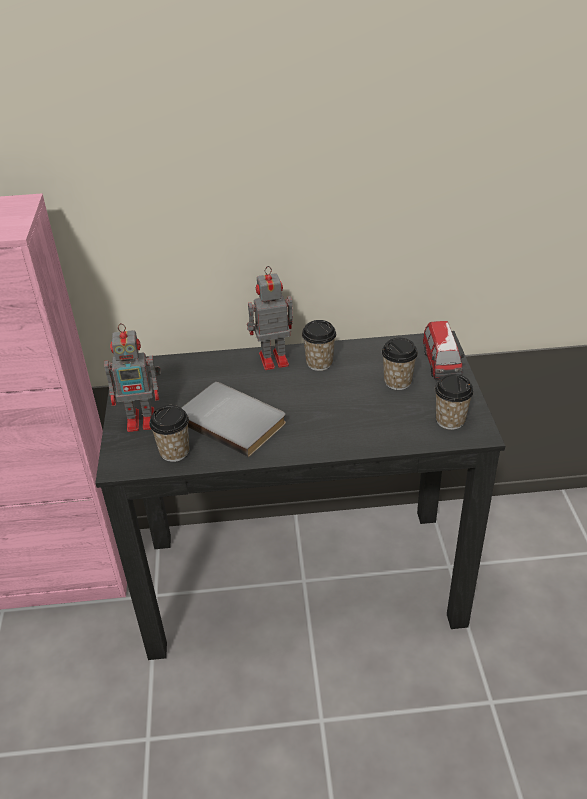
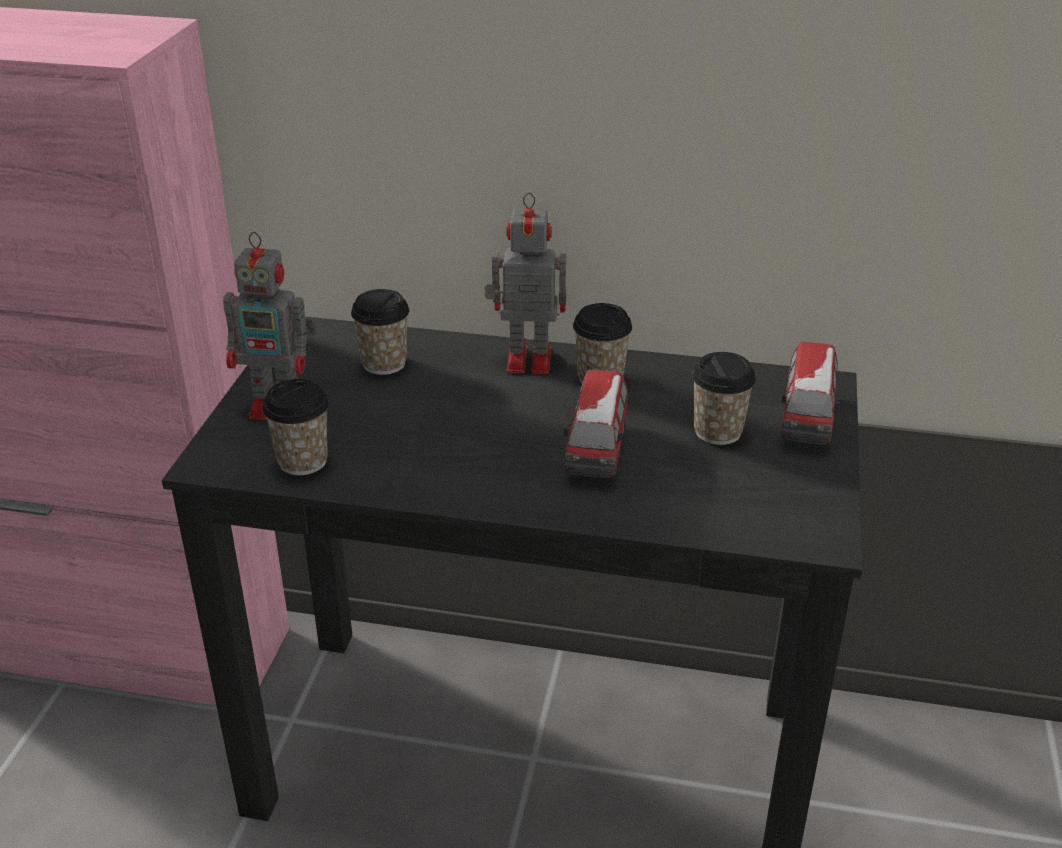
camera: 15 degrees right, 5 degrees down
grey book [181,382,286,458] -> none
cup [435,374,474,430] -> cup moved to [351,289,409,375]
none -> toy car [564,370,628,478]

